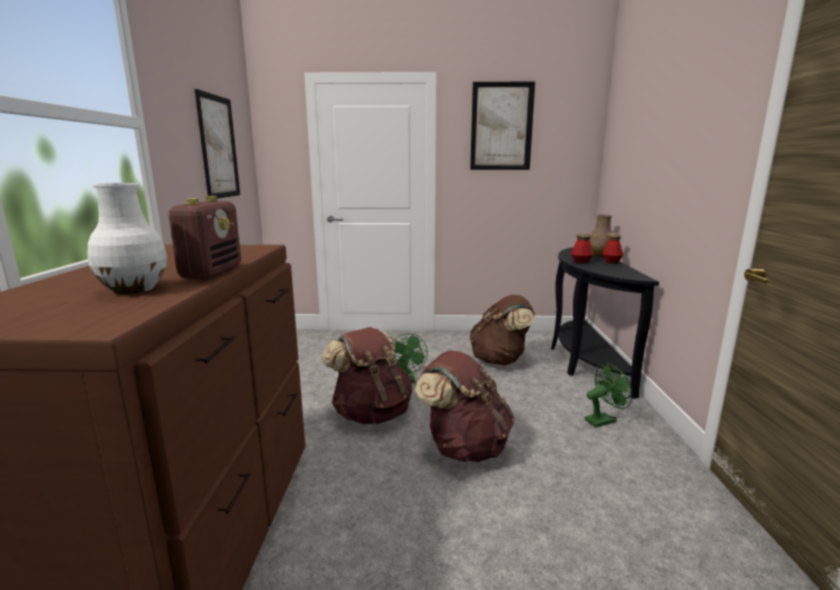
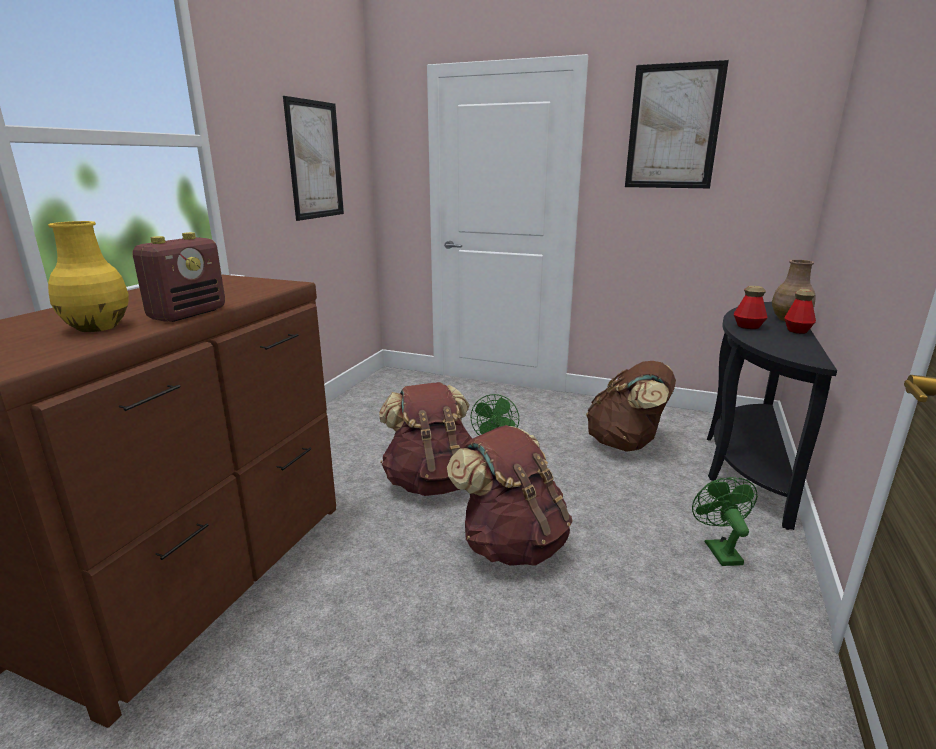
camera: 20 degrees right, 5 degrees up
white vase [87,183,167,294] -> yellow vase [48,221,129,332]
green fan [585,363,632,427] -> green fan turned 90 degrees counterclockwise [692,477,758,566]

